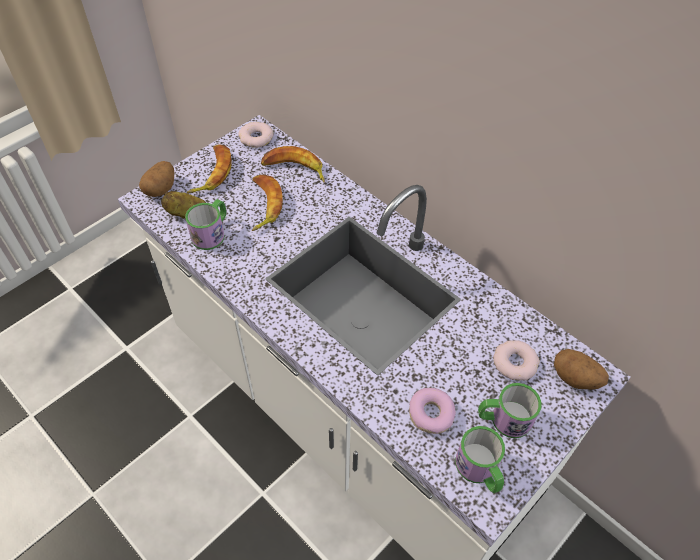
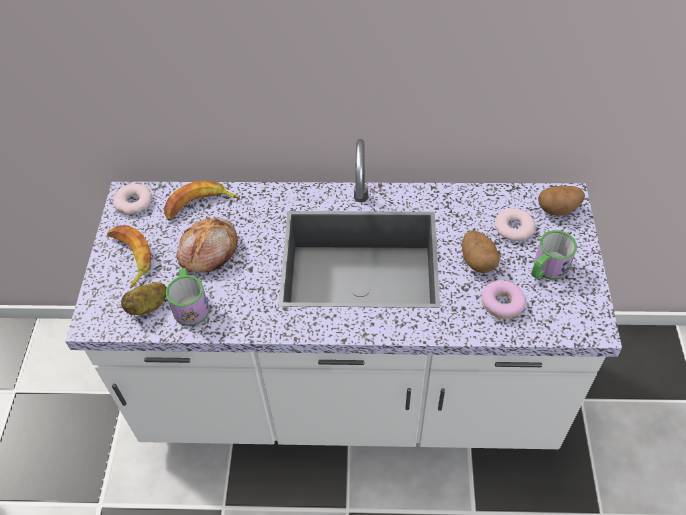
camera: 40 degrees left, 0 degrees up
potato [139,161,174,197] -> potato moved to [462,231,500,273]
banana [252,174,283,231] -> bread [176,217,238,273]
mug [455,426,505,493] -> none

